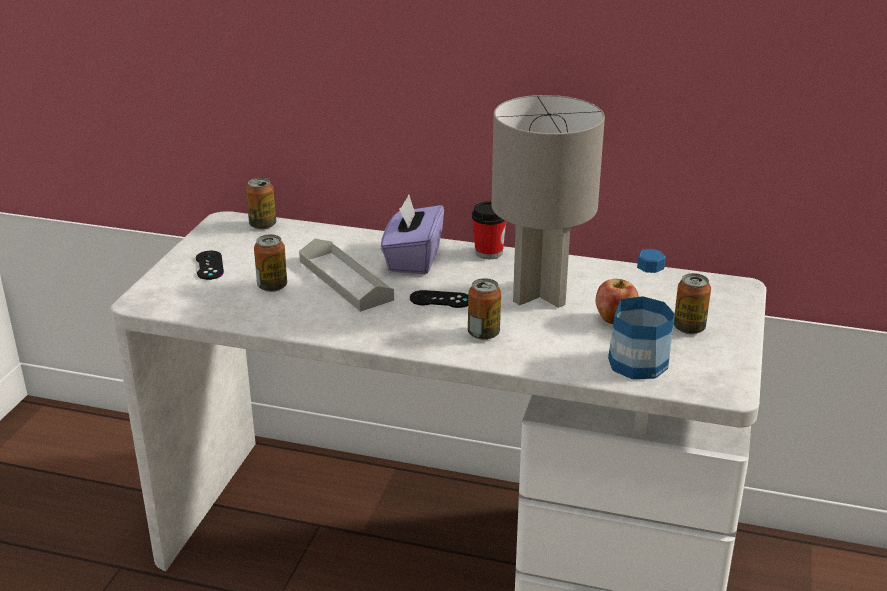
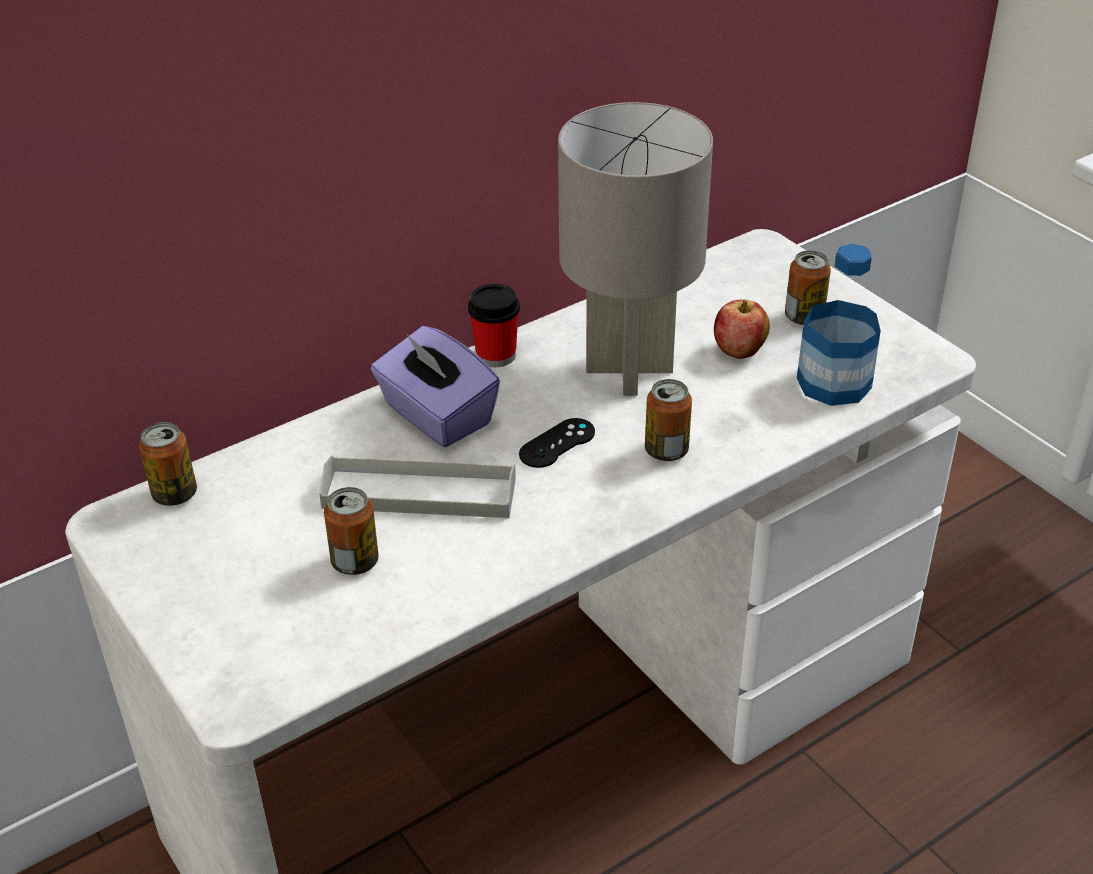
camera: 50 degrees left, 10 degrees up
black game controller [196,251,224,280] -> none

